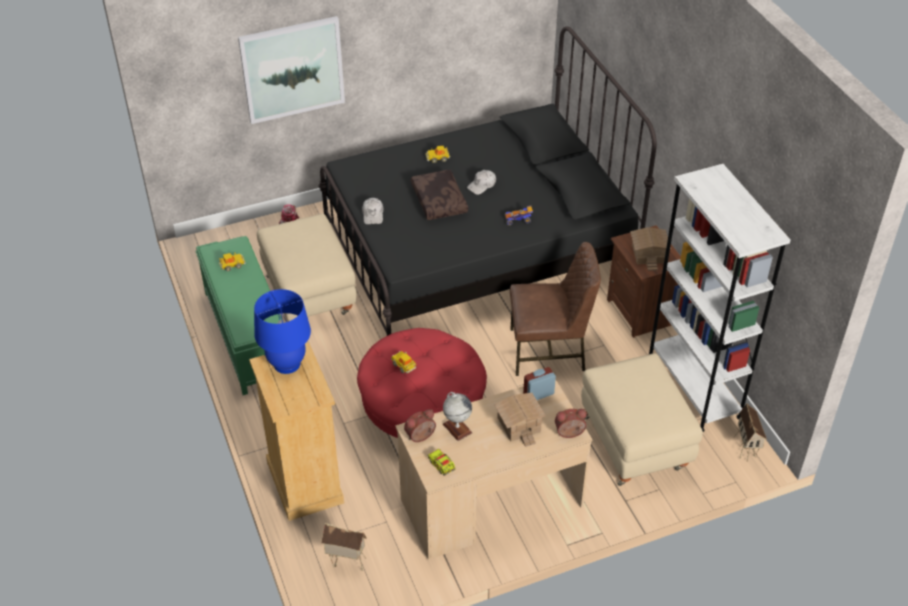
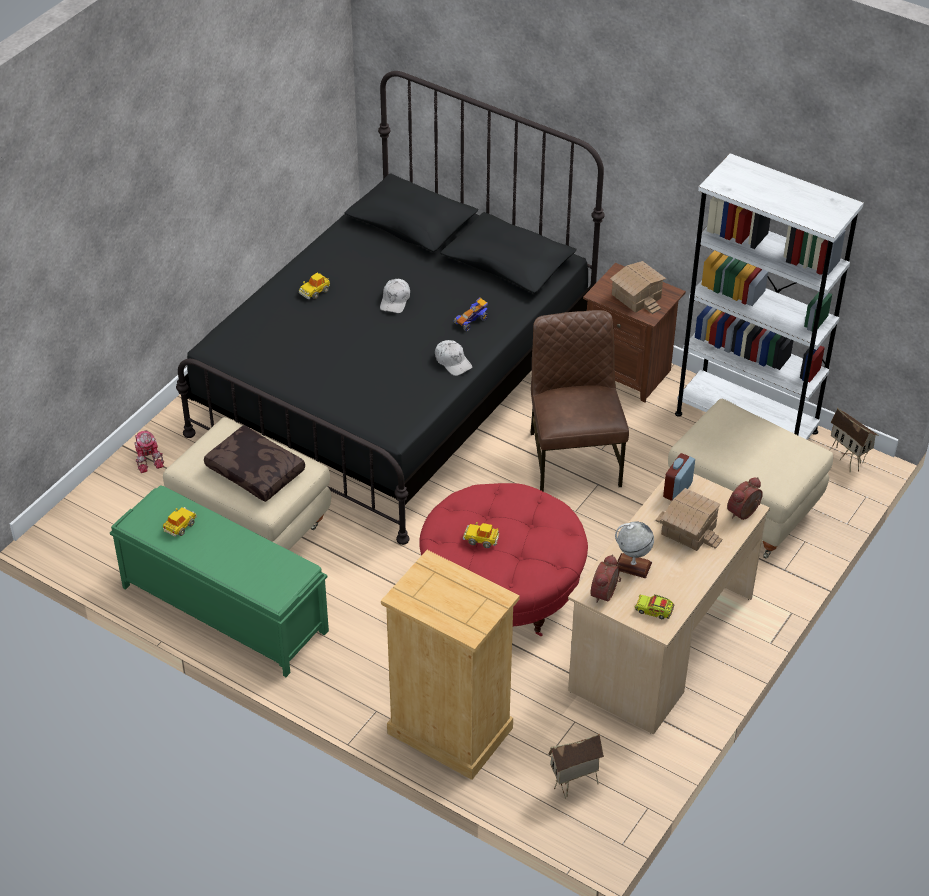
camera: 35 degrees left, 0 degrees up
picture [238,16,345,124] -> none
blue table lamp [254,289,311,374] -> none
white cap [362,198,383,225] -> white cap moved to [435,340,472,376]
brown pillow [411,170,468,220] -> brown pillow moved to [204,425,305,502]
brown chair [510,242,601,376] -> brown chair turned 60 degrees counterclockwise [531,310,629,492]

